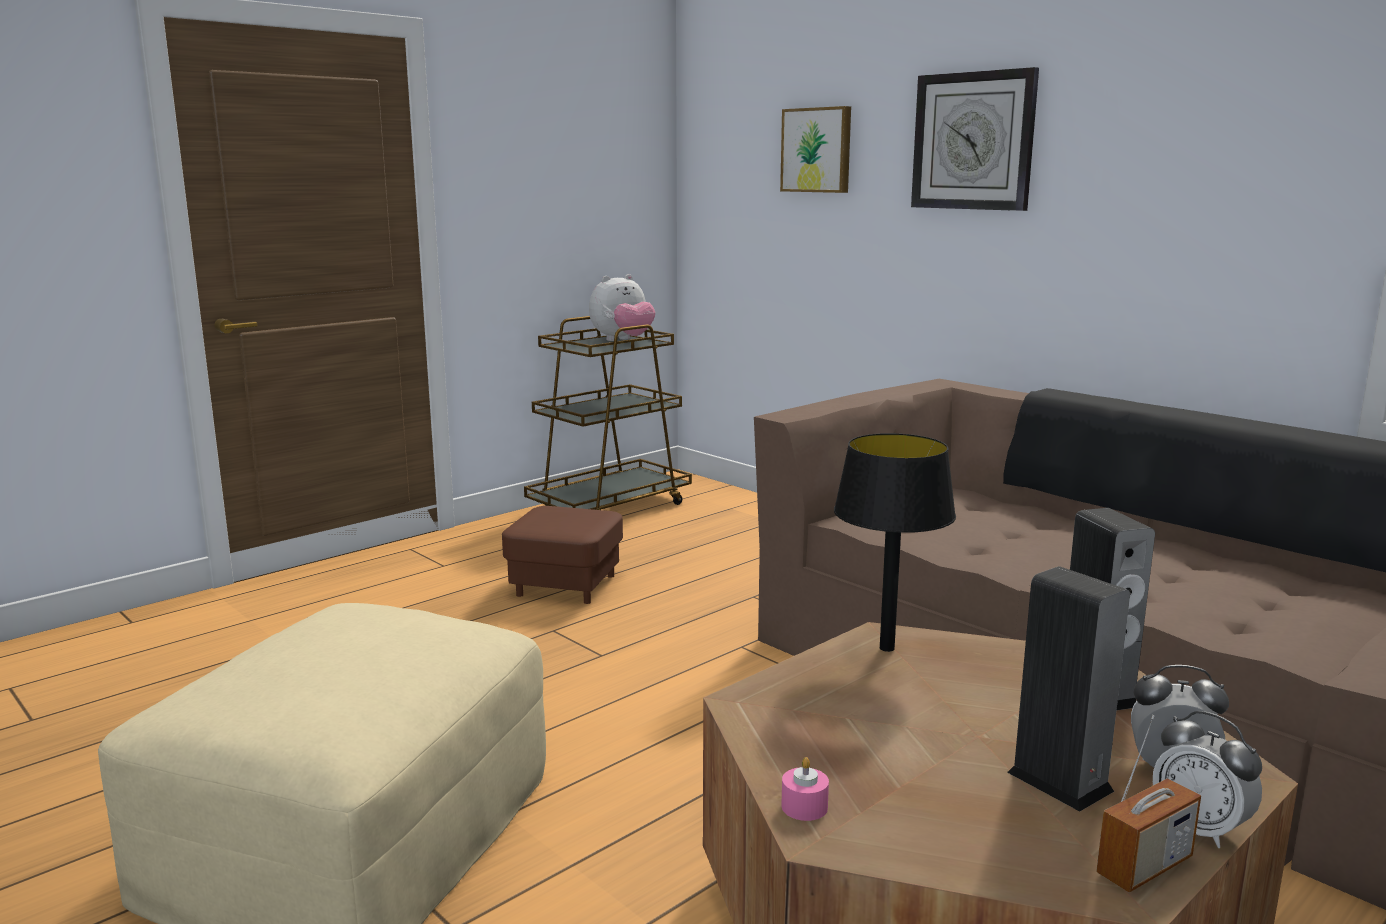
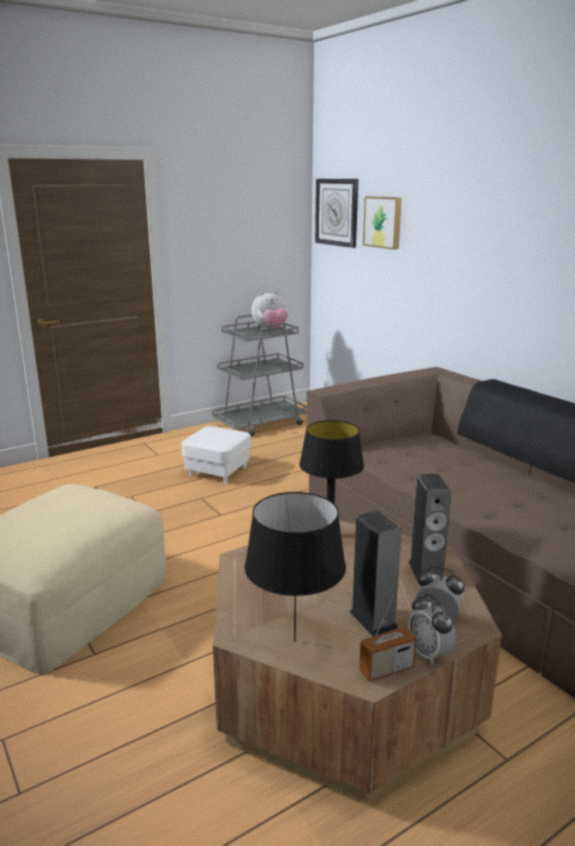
camera: 10 degrees right, 5 degrees up
brown ottoman [502,506,623,604] -> white ottoman [181,426,251,484]
brown cart [524,316,692,511] -> grey cart [212,314,307,436]
pink candle [781,757,829,821] -> none
wall clock [911,67,1039,211] -> wall clock moved to [315,179,358,248]
none -> black table lamp [245,492,346,642]

